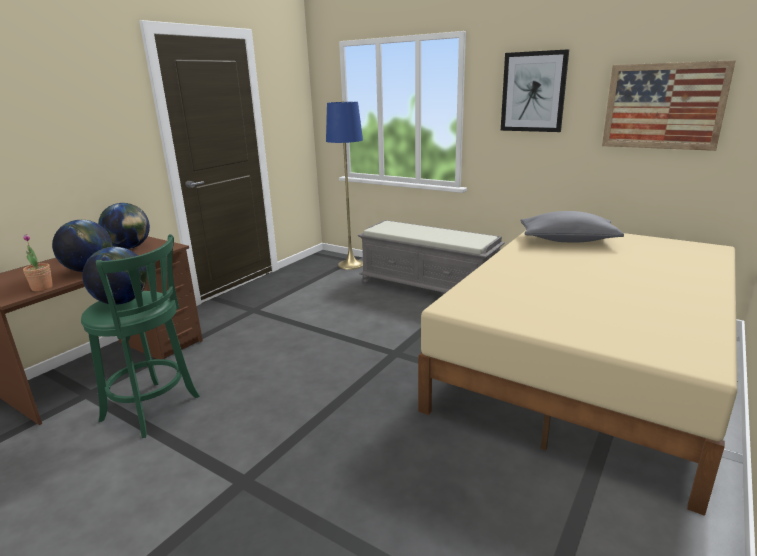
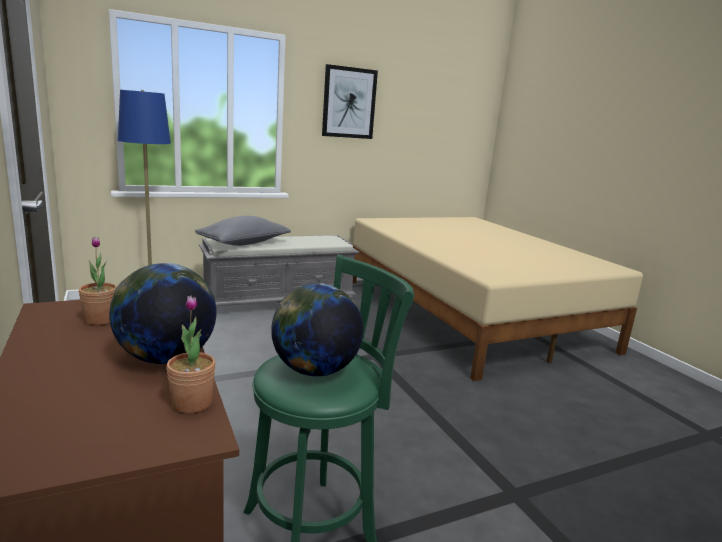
camera: 60 degrees left, 5 degrees down
globe [98,203,150,249] -> potted plant [78,237,117,325]
grey pillow [520,211,624,243] -> grey pillow moved to [195,216,291,246]
picture [602,60,736,151] -> none

